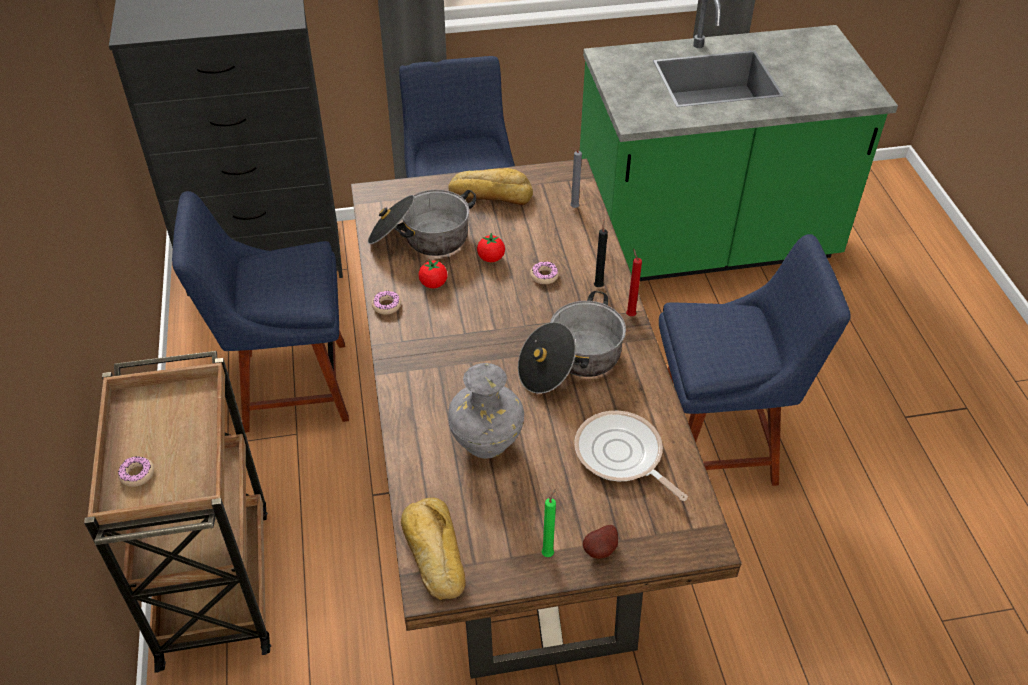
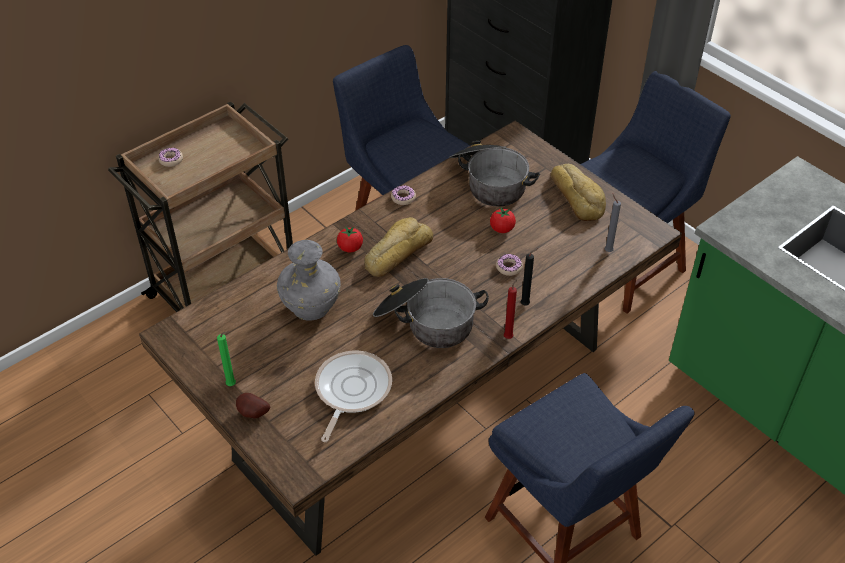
camera: 60 degrees right, 0 degrees up
bread [401,498,466,600] -> bread moved to [364,217,433,277]
tomato [419,259,448,288] -> tomato moved to [337,226,363,252]

